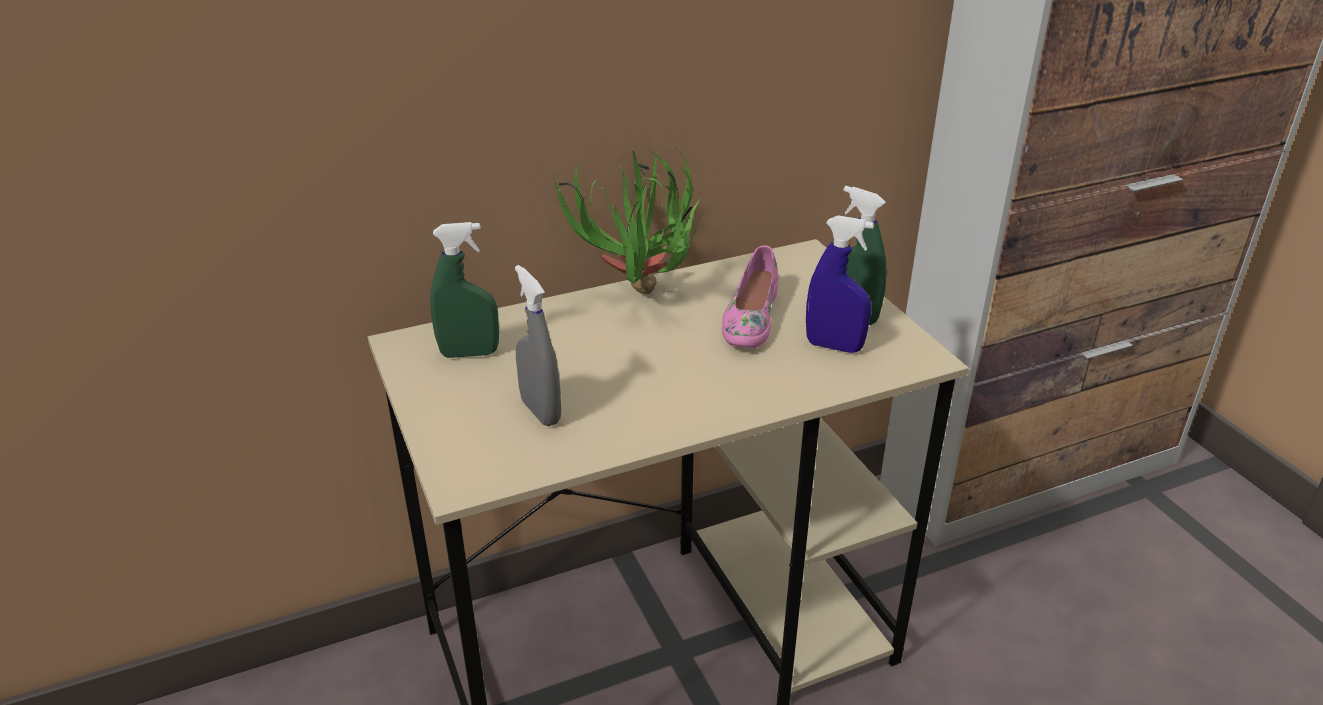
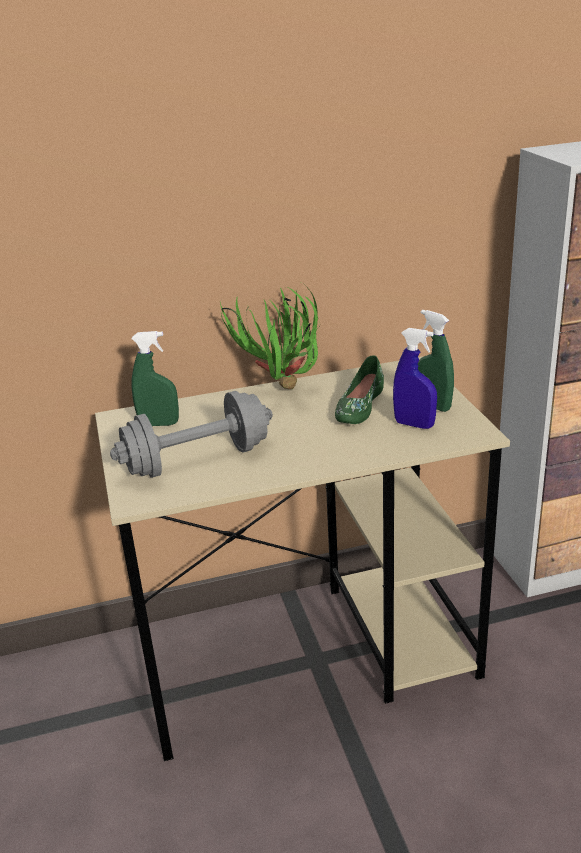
camera: 10 degrees right, 5 degrees down
grey spray bottle [515,265,561,426] -> grey dumbbell [110,391,273,478]
pink shoe [722,245,779,348] -> green shoe [335,355,384,424]

